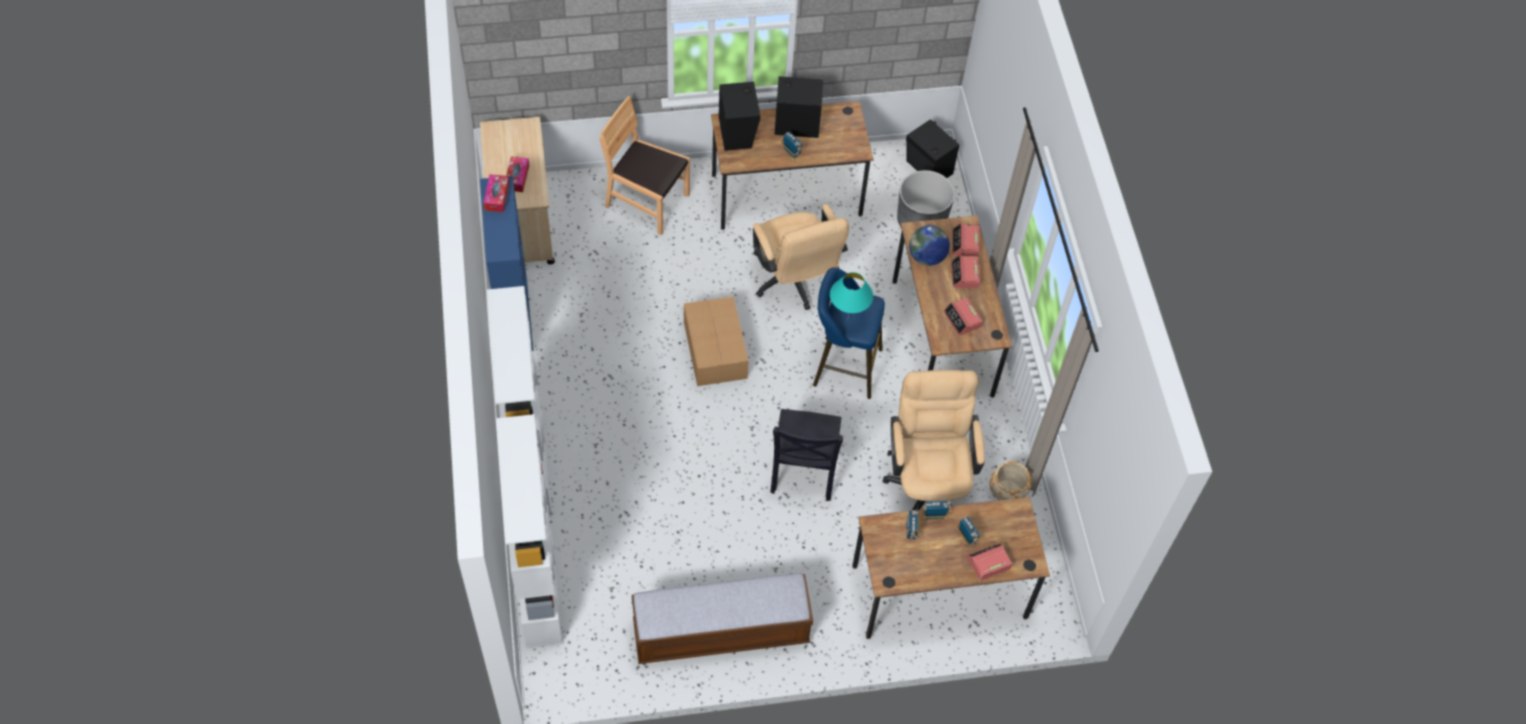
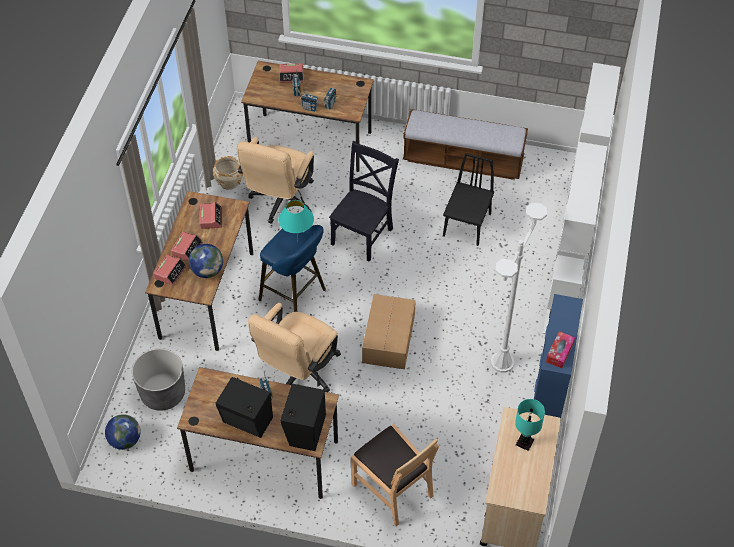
camera: 155 degrees left, 5 degrees down
tissue box [506,156,529,192] -> turquoise table lamp [515,399,545,451]
beige office chair [753,204,849,310] -> beige office chair turned 150 degrees counterclockwise [248,303,341,392]
black speaker [906,119,959,178] -> globe [105,414,141,450]
none -> black chair [443,153,494,246]
none -> white floor lamp [491,202,547,373]

